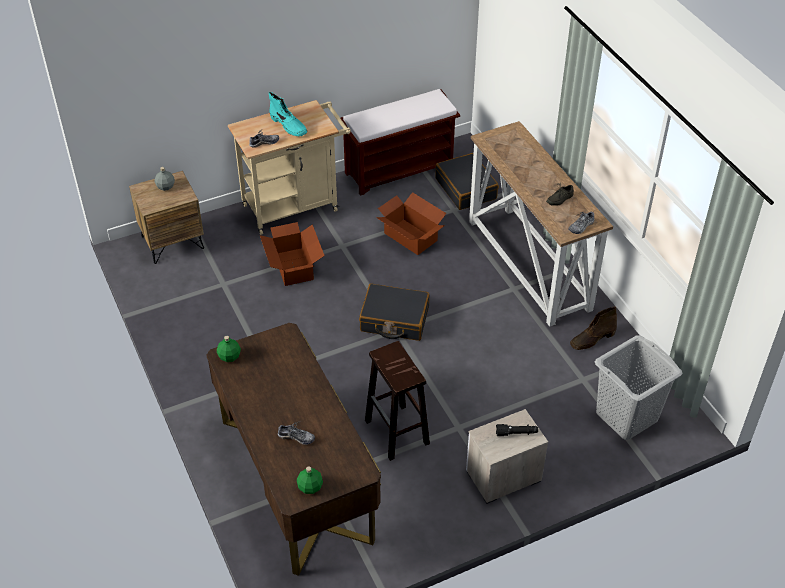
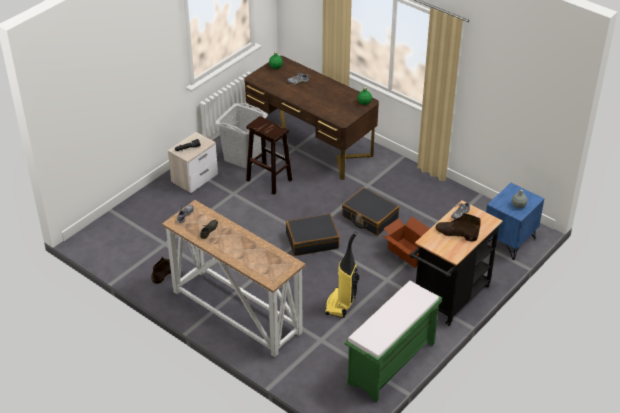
camera: 155 degrees right, 5 degrees down
brown nightstand [129,171,204,264] -> blue nightstand [485,183,544,260]
beige cart [228,100,351,235] -> black cart [410,200,503,326]
turquoise boot [269,92,307,137] -> brown boot [435,213,481,242]
brown bench [341,89,460,196] -> green bench [344,281,442,402]
cardboard box [376,192,446,255] -> vacuum cleaner [325,232,359,318]
black suitcase [435,153,499,210] -> black suitcase moved to [342,188,399,235]
grey laundry basket [595,335,682,440] -> grey laundry basket moved to [215,103,268,169]

